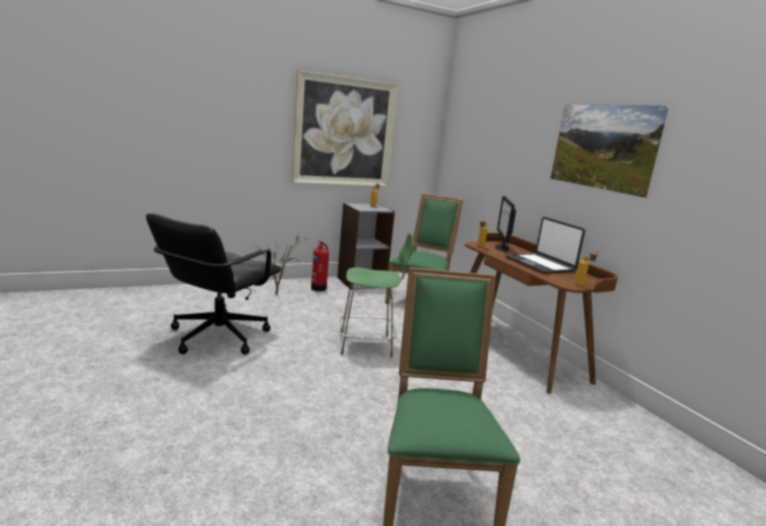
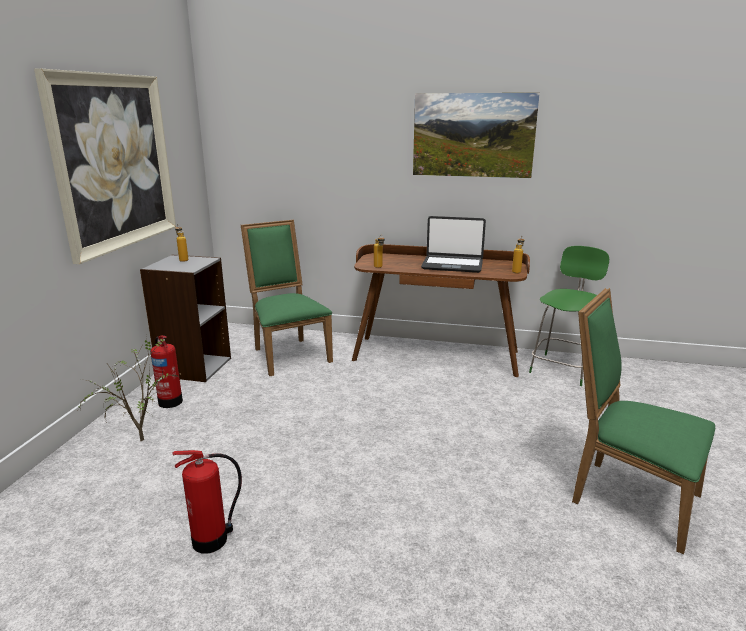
camera: 50 degrees left, 5 degrees up
black office chair [146,213,281,355] -> fire extinguisher [173,450,242,554]
green chair [339,233,413,358] -> green chair moved to [529,246,609,386]
monitor [495,196,516,252] -> none

